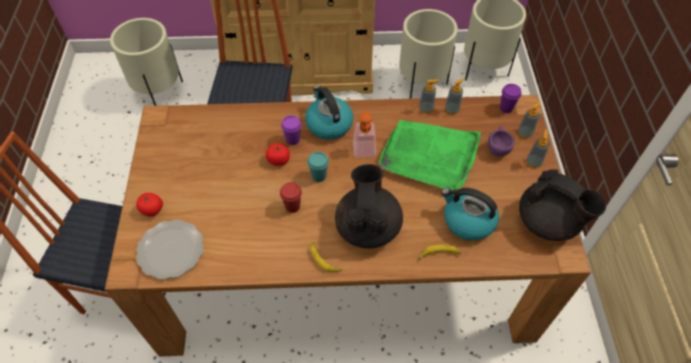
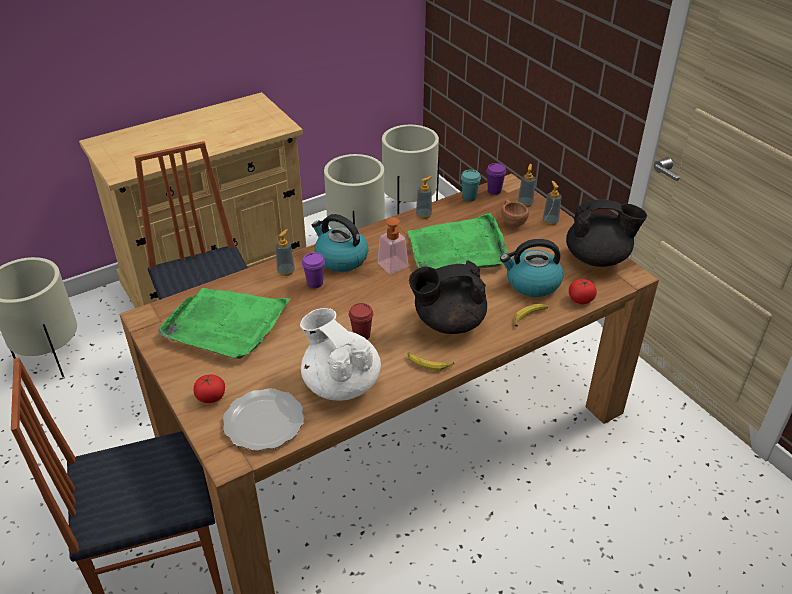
camera: 30 degrees left, 15 degrees down
tomato [266,143,290,166] -> tomato moved to [569,279,597,304]
turquoise cup [308,152,329,182] -> turquoise cup moved to [461,170,481,202]
black teapot [335,164,403,249] -> black teapot turned 75 degrees counterclockwise [409,260,487,334]
soap dispenser [445,78,465,114] -> soap dispenser moved to [276,229,295,276]
purple cup [488,126,514,156] -> brown cup [501,199,529,227]
none -> green tray [158,288,291,359]
none -> white teapot [300,308,381,401]

